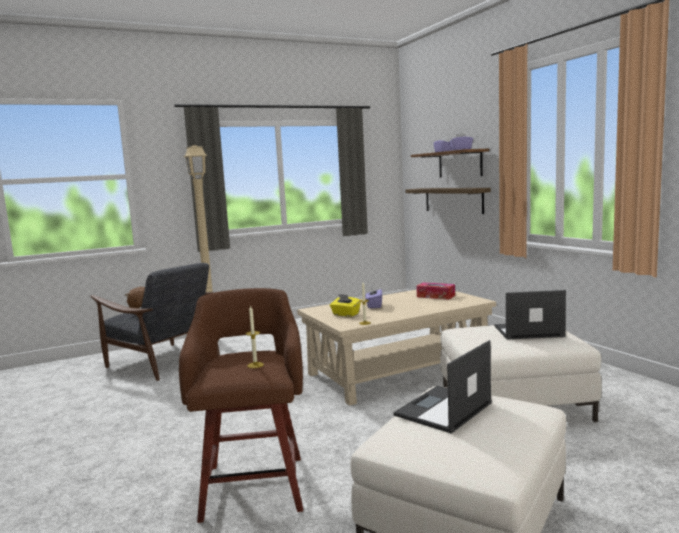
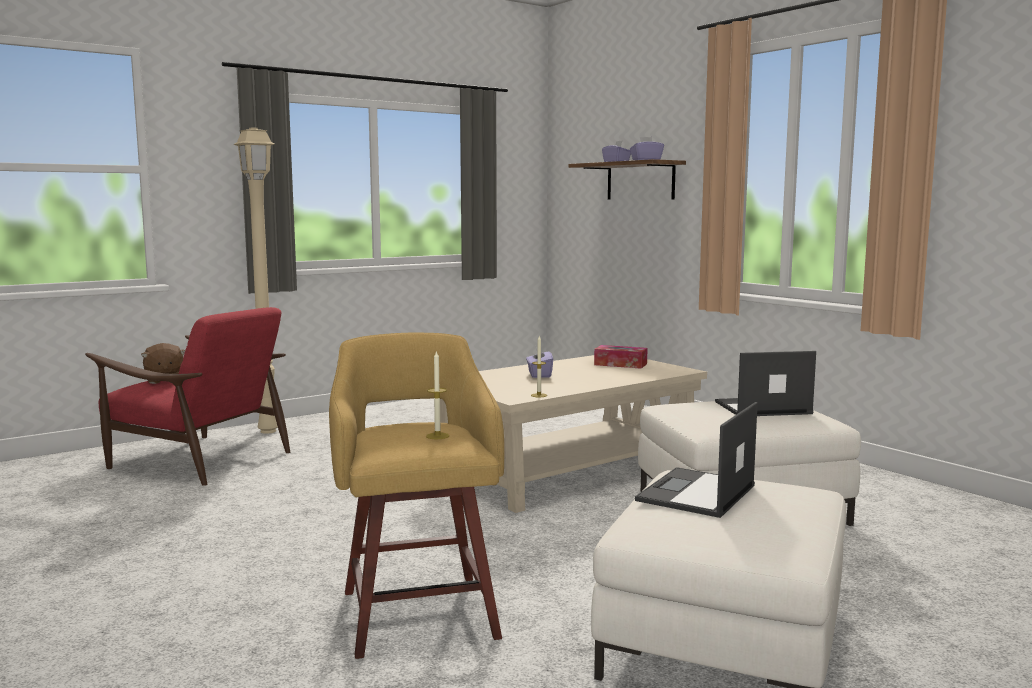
camera: 10 degrees left, 0 degrees up
grey armchair [90,263,220,381] -> red armchair [85,307,290,486]
brown stool [179,288,303,523] -> yellow stool [329,333,504,659]
yellow tissue box [330,294,361,317] -> none
shelf [406,188,491,214] -> none

